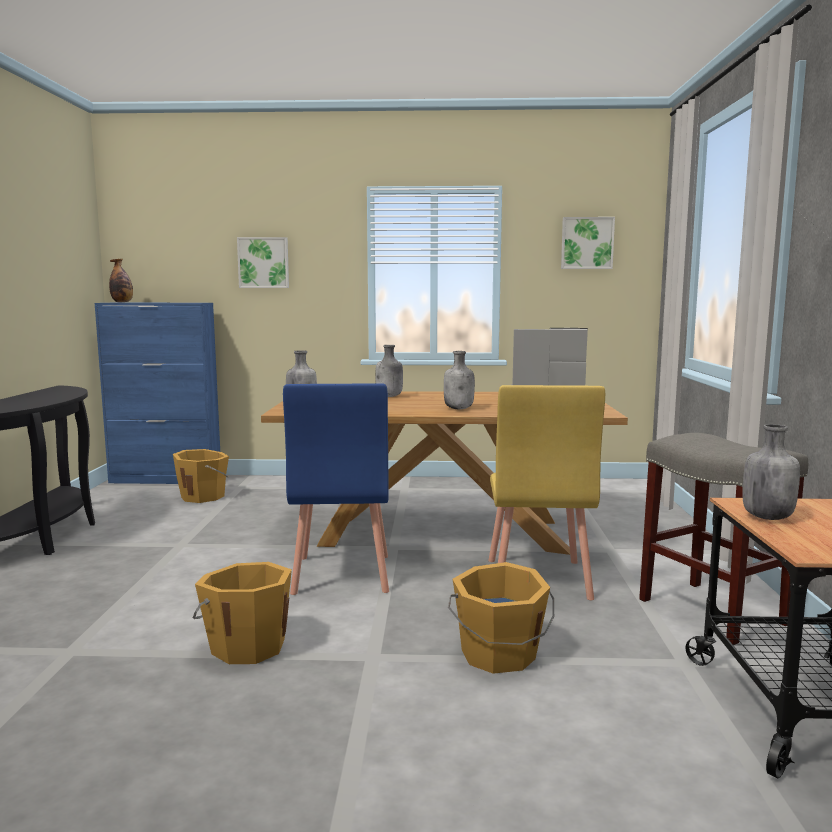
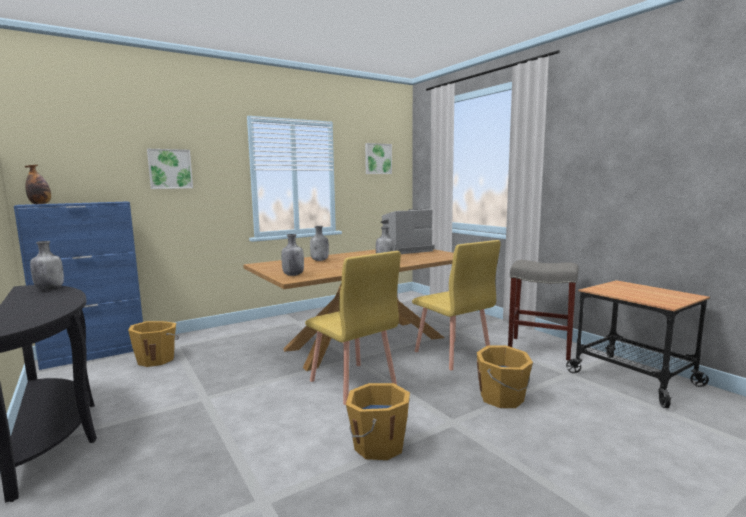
camera: 35 degrees left, 0 degrees up
blue chair [283,383,389,595] -> yellow chair [305,251,401,405]
grey bottle [743,424,800,520] -> grey bottle moved to [30,241,64,290]

